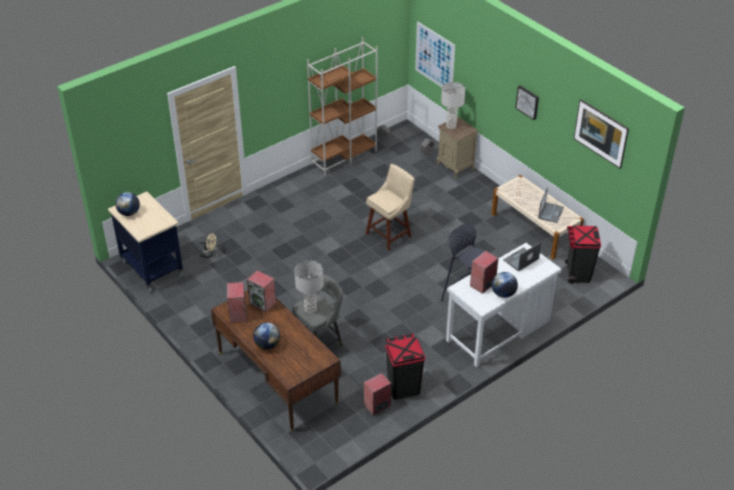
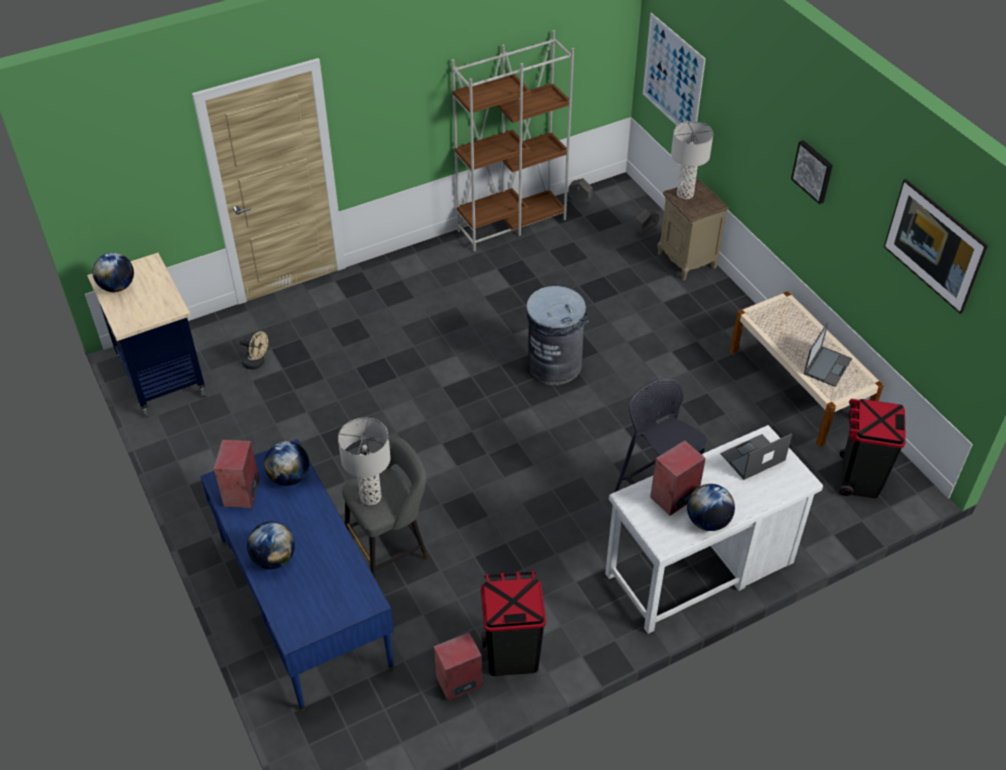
camera: 10 degrees right, 5 degrees up
brown desk [211,290,341,432] -> blue desk [200,439,394,711]
speaker [247,270,276,312] -> globe [264,441,309,486]
beige chair [366,164,415,251] -> grey trash can [526,286,589,385]

